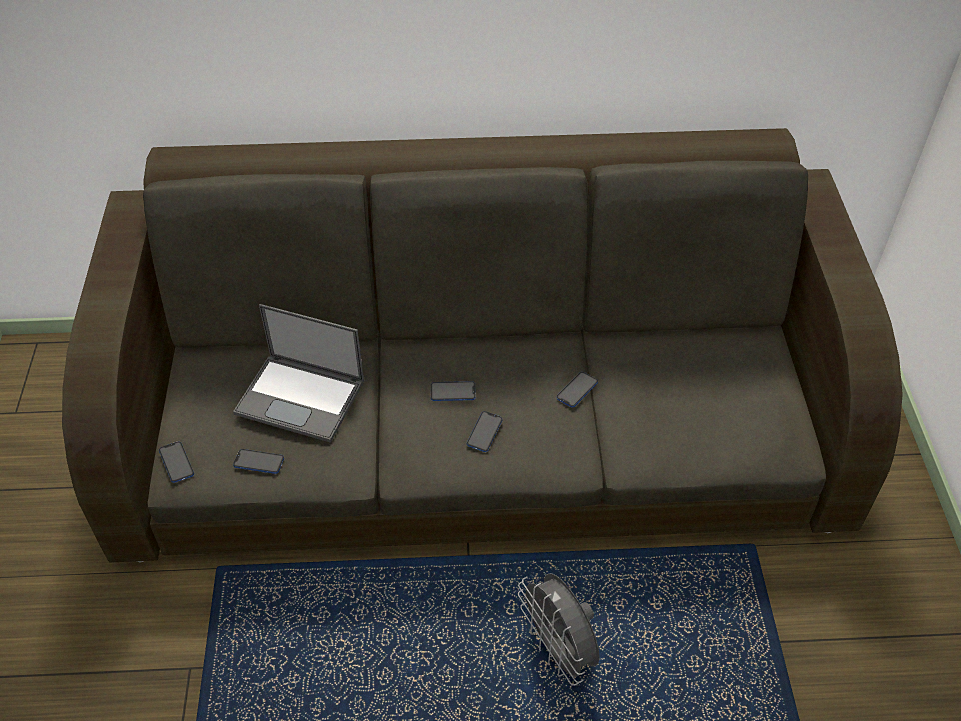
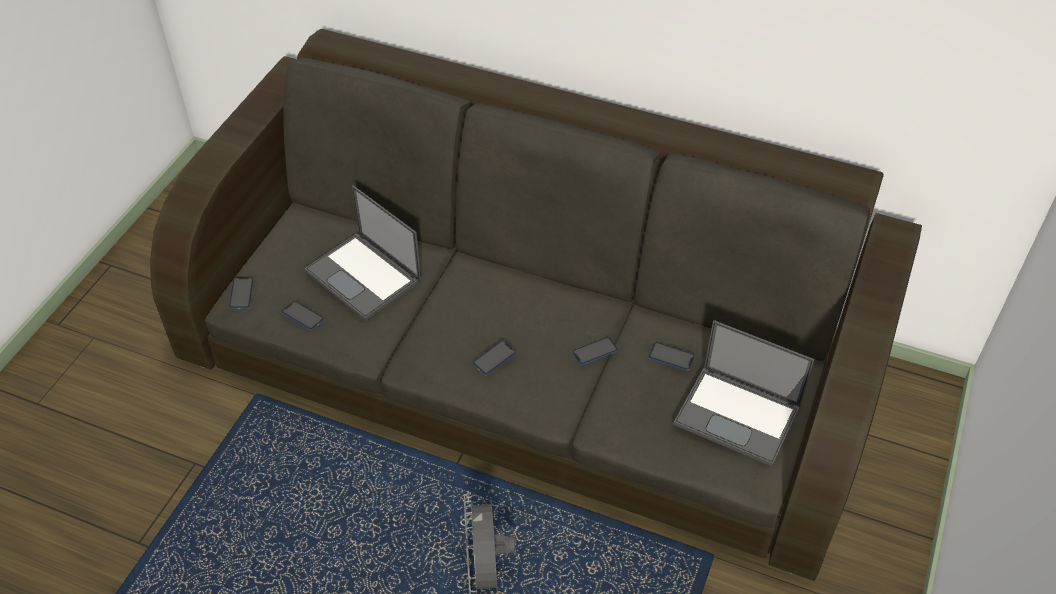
camera: 25 degrees right, 0 degrees up
phone [431,381,476,401] -> phone moved to [649,342,695,371]
none -> laptop [673,320,815,466]

